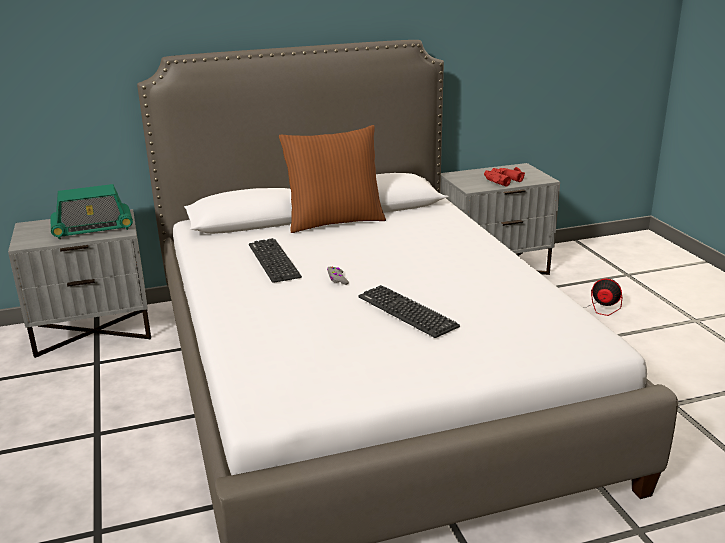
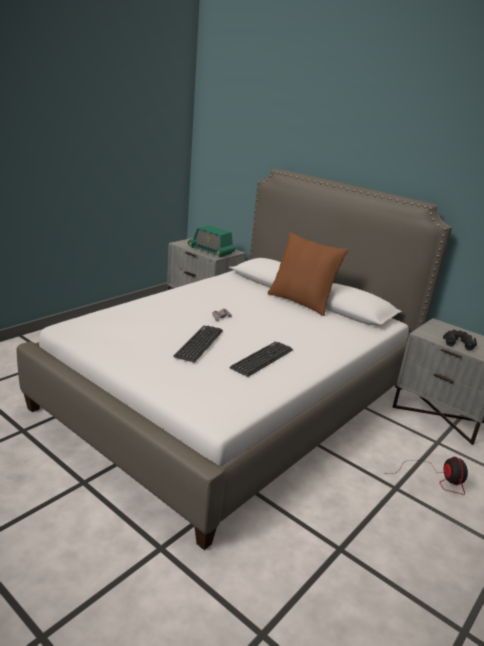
camera: 55 degrees right, 0 degrees up
keyboard [249,238,302,283] -> keyboard moved to [229,342,293,377]
red binoculars [484,167,525,186] -> black binoculars [443,330,477,350]

